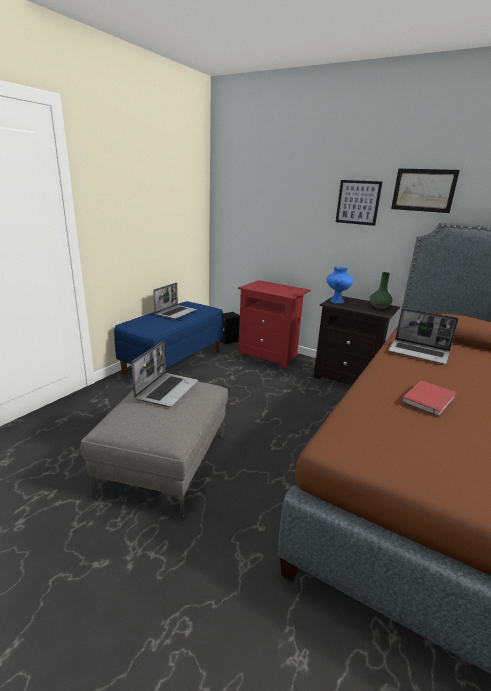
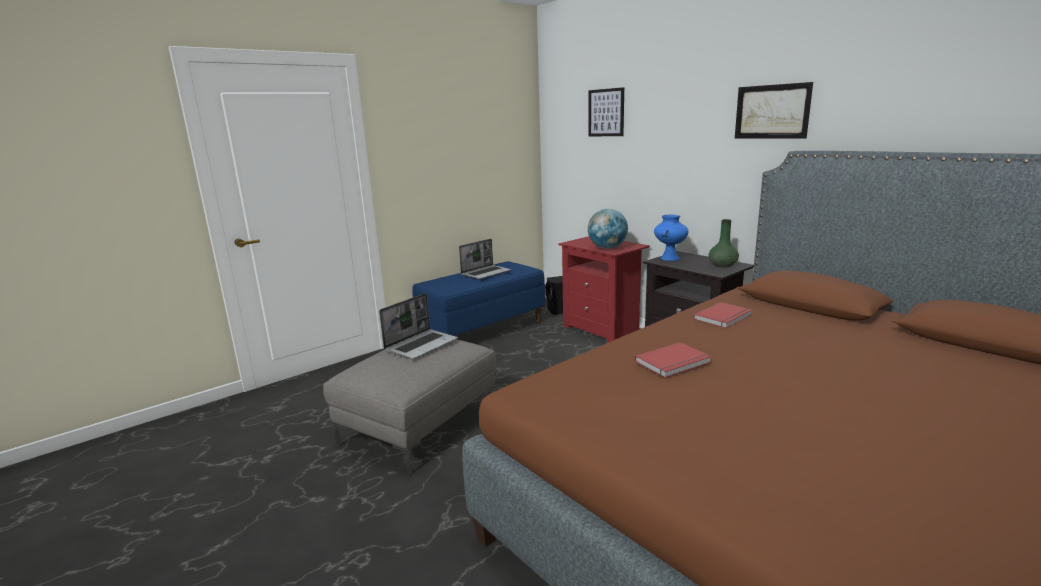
camera: 20 degrees right, 5 degrees down
picture [336,180,382,226] -> picture moved to [588,87,624,136]
laptop [388,308,459,364] -> red book [693,302,752,328]
none -> globe [588,209,628,249]

